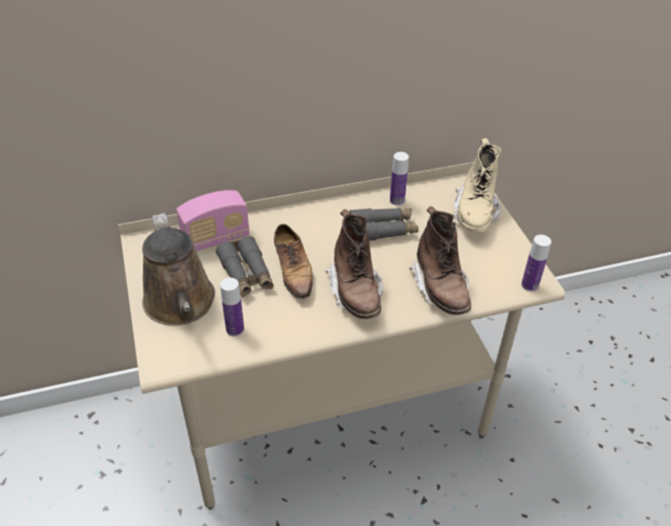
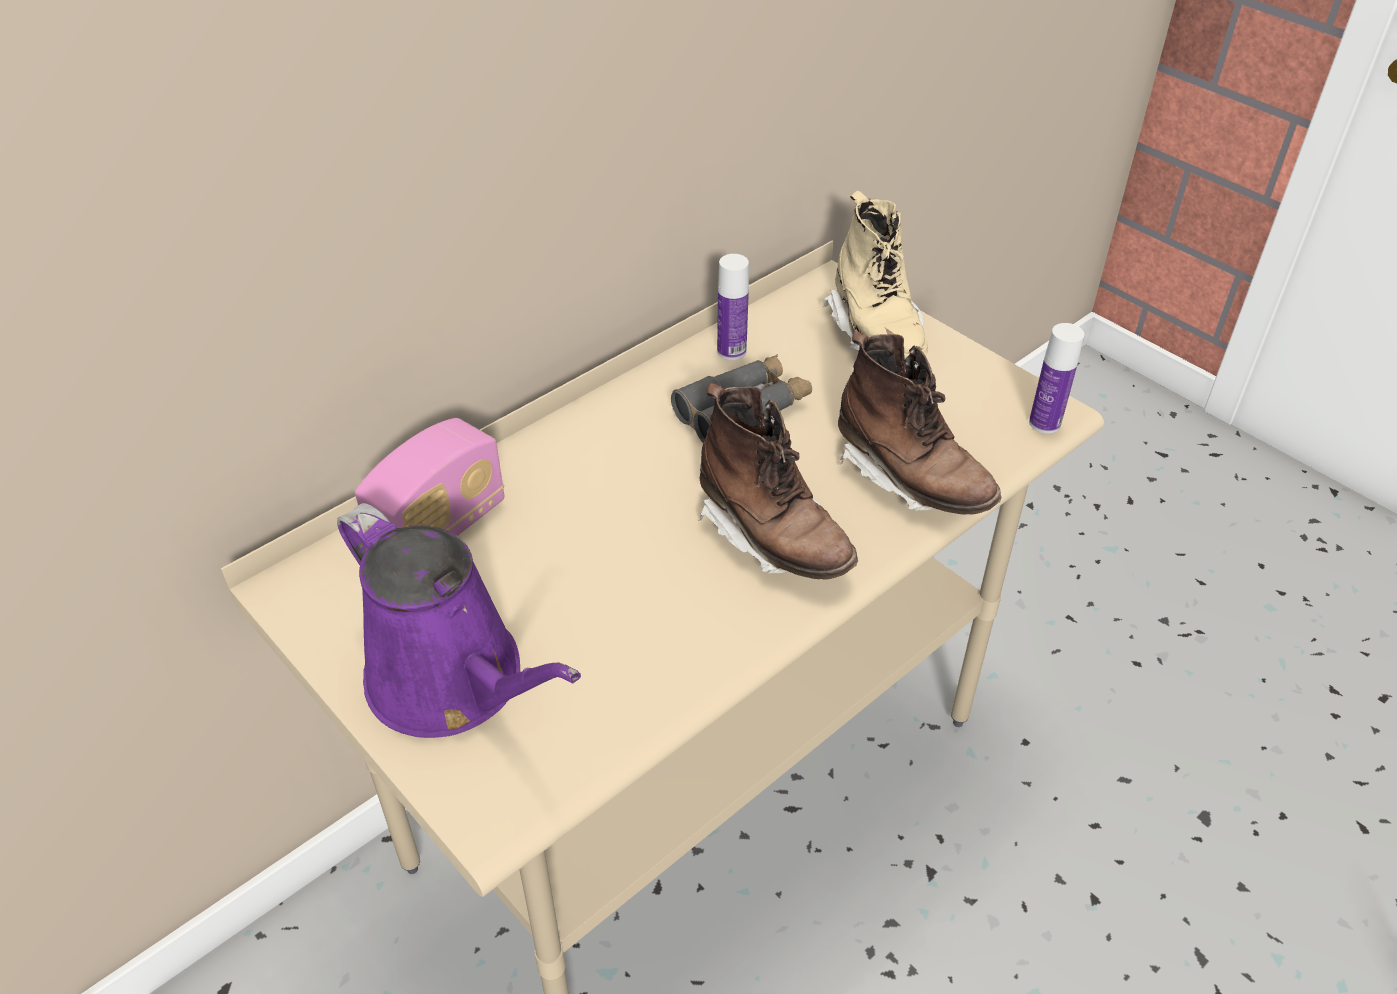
camera: 25 degrees left, 0 degrees up
brown watering can [142,213,215,326] -> purple watering can [337,503,581,738]
grey binoculars [216,236,274,297] -> none
bottle [220,278,244,337] -> none
shoe [274,224,313,299] -> none

